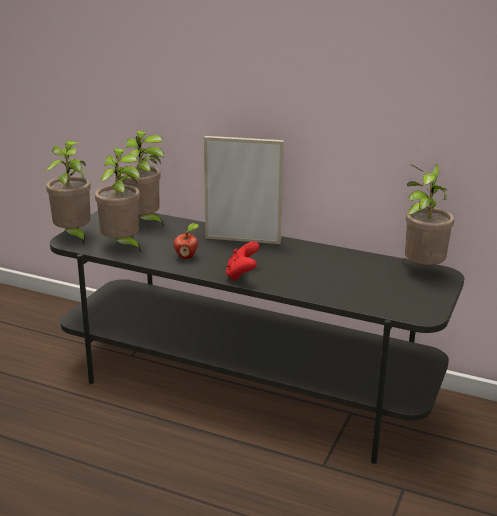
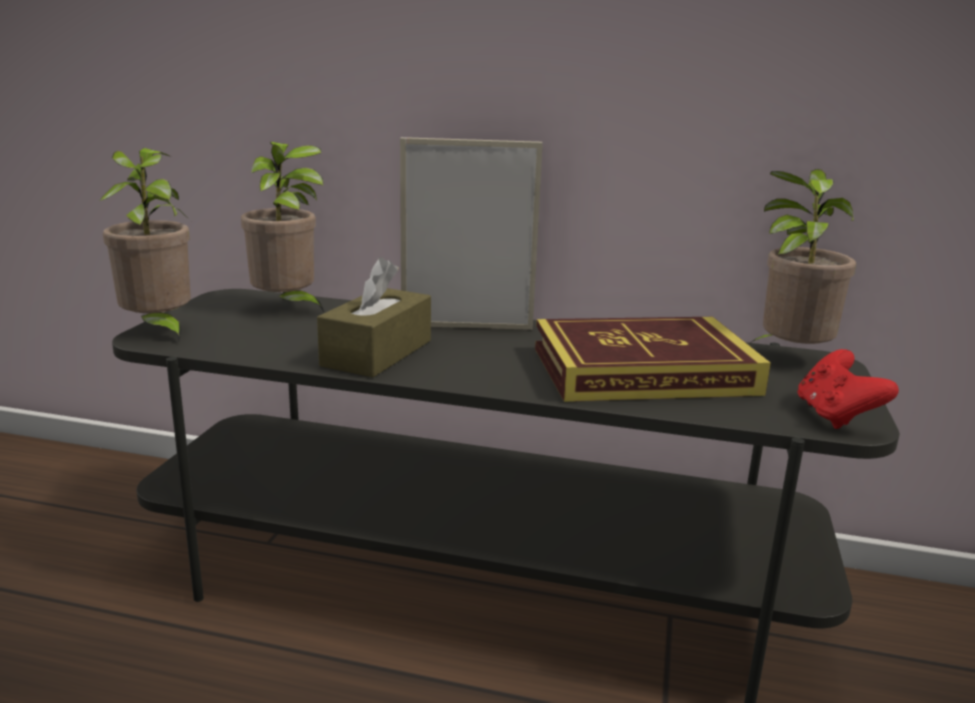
camera: 10 degrees left, 5 degrees down
potted plant [95,148,141,253] -> none
apple [174,223,199,259] -> brown tissue box [317,257,431,377]
red game controller [226,241,260,281] -> red game controller moved to [797,349,899,429]
none -> book [535,317,771,402]

